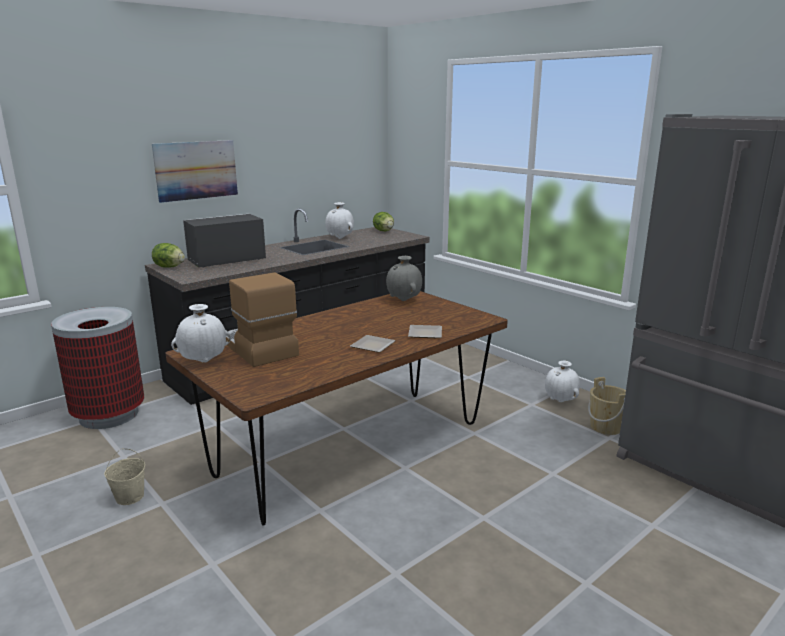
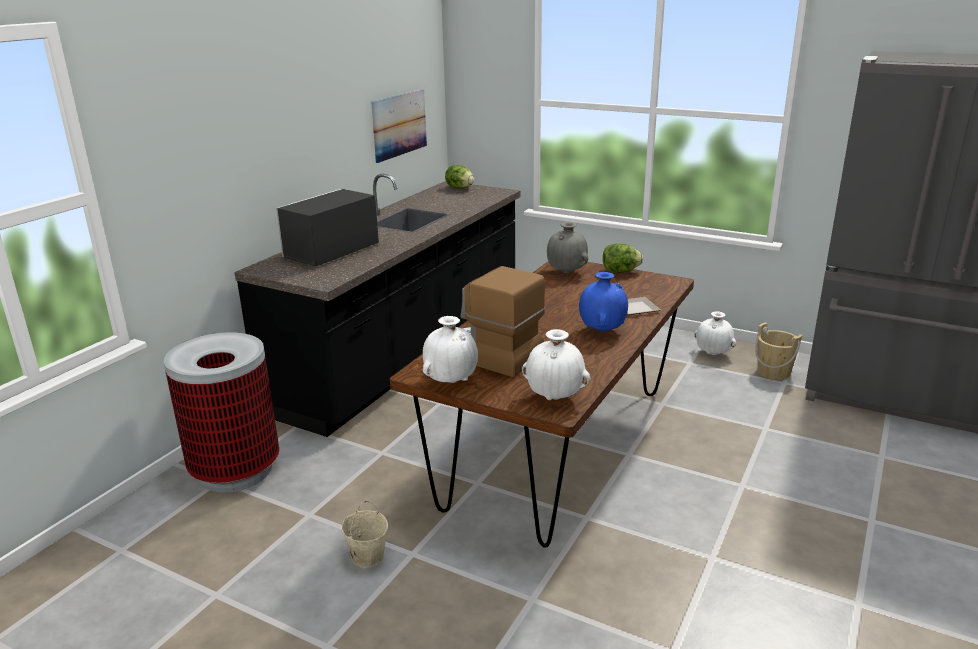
camera: 20 degrees left, 5 degrees up
picture [152,140,238,203] -> picture moved to [371,89,427,163]
lettuce [152,243,185,268] -> lettuce moved to [603,243,643,273]
white vase [325,202,354,239] -> white vase moved to [522,329,590,400]
plate [350,335,396,353] -> blue vase [579,272,628,332]

